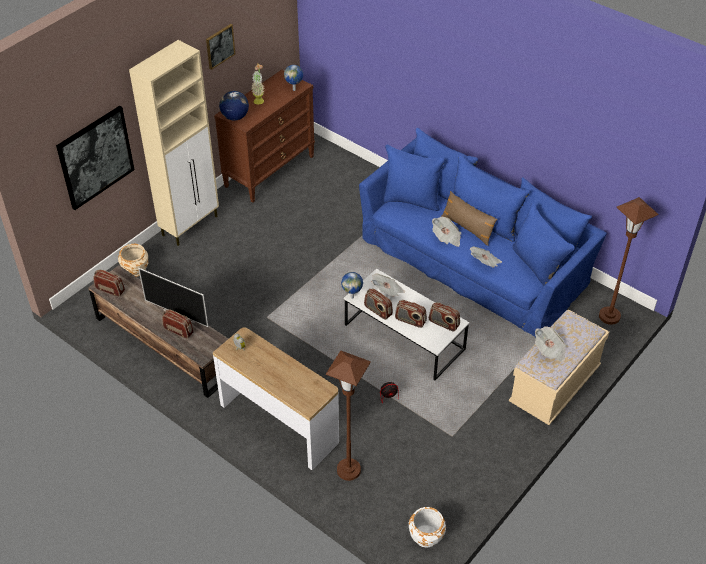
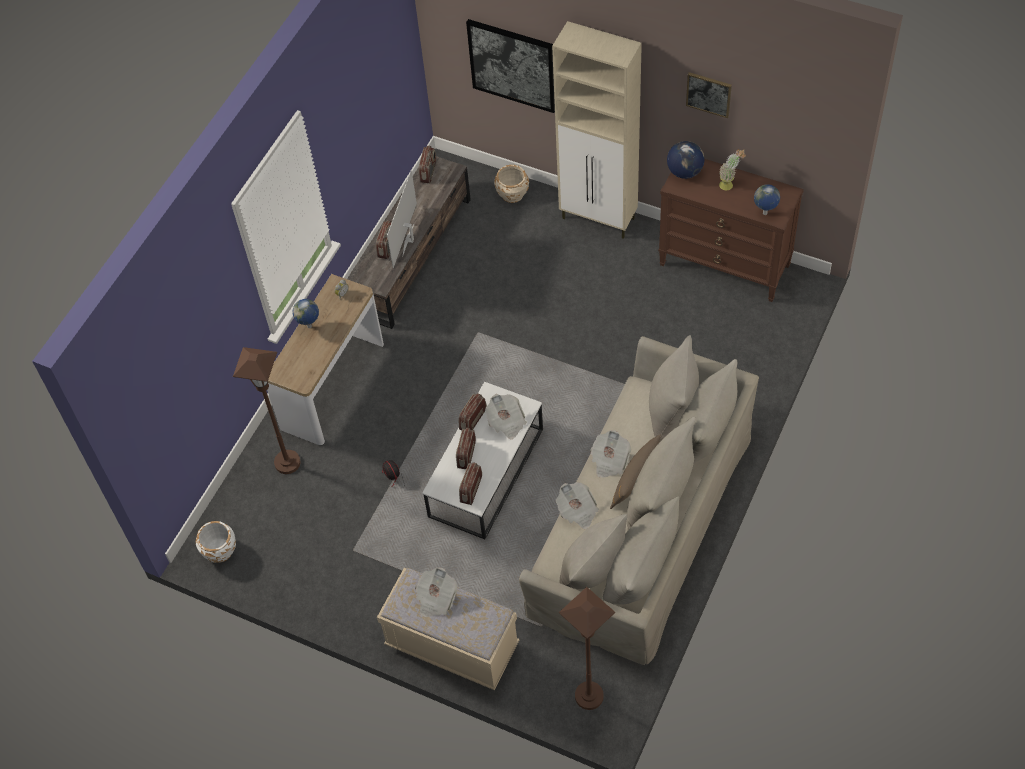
camera: 80 degrees right, 10 degrees up
globe [341,272,363,299] -> globe moved to [293,299,319,328]
blue sofa [359,128,607,337] -> beige sofa [519,335,759,665]

